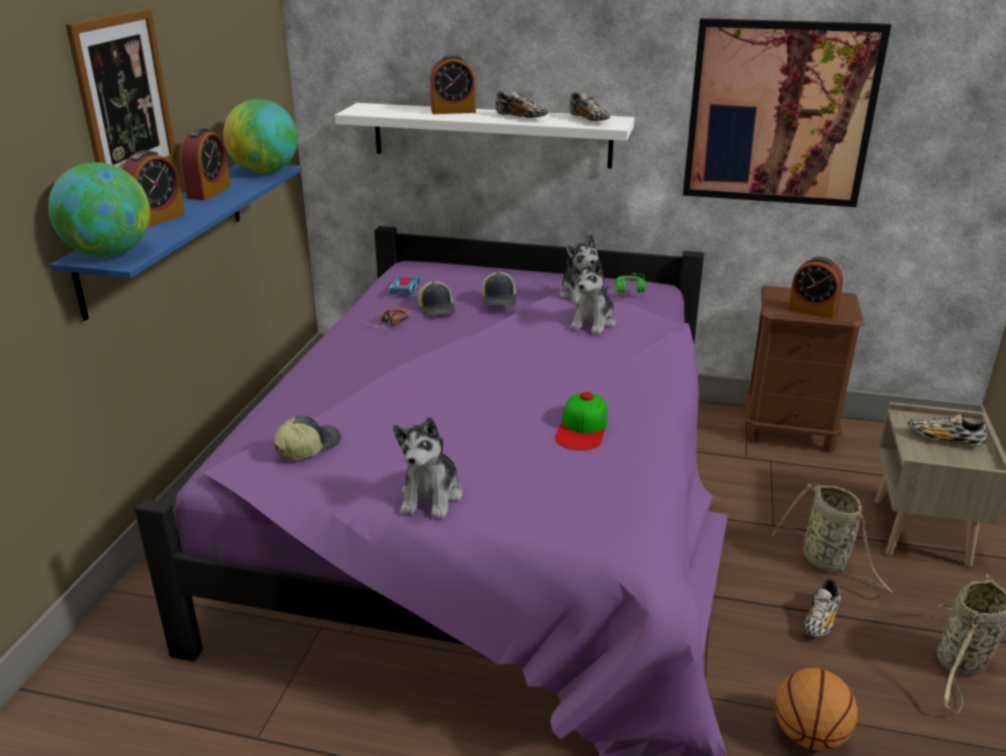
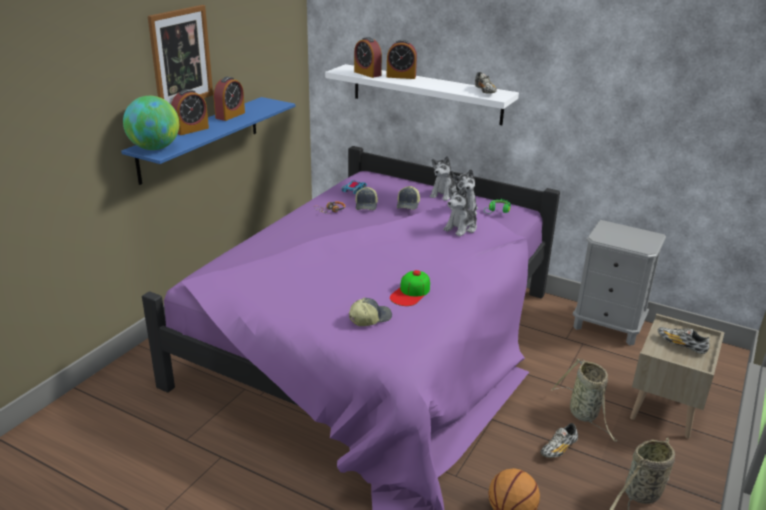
camera: 15 degrees right, 0 degrees up
globe [223,99,298,174] -> none
cap [274,416,341,460] -> cap moved to [349,298,392,326]
plush toy [393,417,462,518] -> plush toy moved to [430,156,457,201]
shoe [496,91,548,118] -> none
picture [683,18,891,207] -> none
brown nightstand [746,286,865,453] -> grey nightstand [573,220,666,346]
alarm clock [788,257,843,319] -> alarm clock moved to [354,37,382,78]

